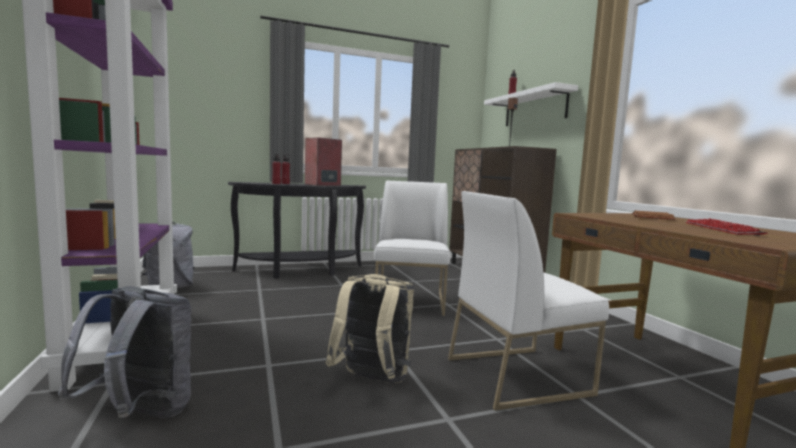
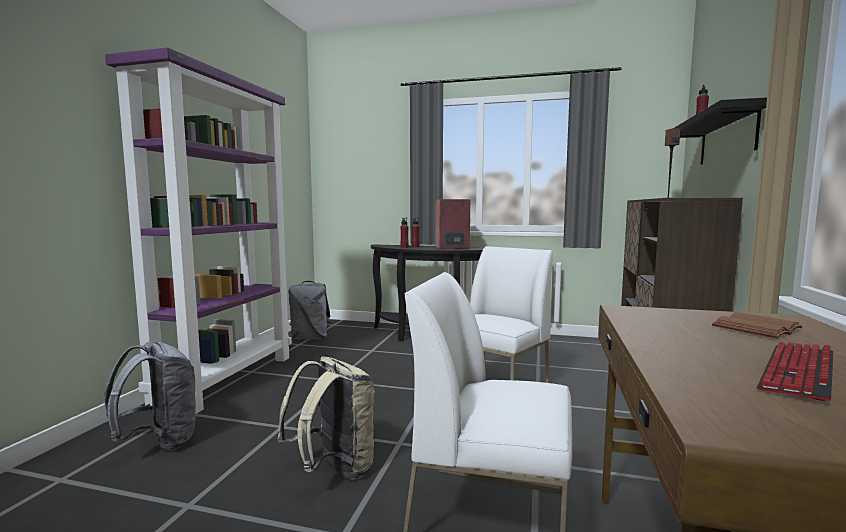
camera: 35 degrees right, 0 degrees up
white shelf [484,82,578,126] -> black shelf [674,97,767,165]

